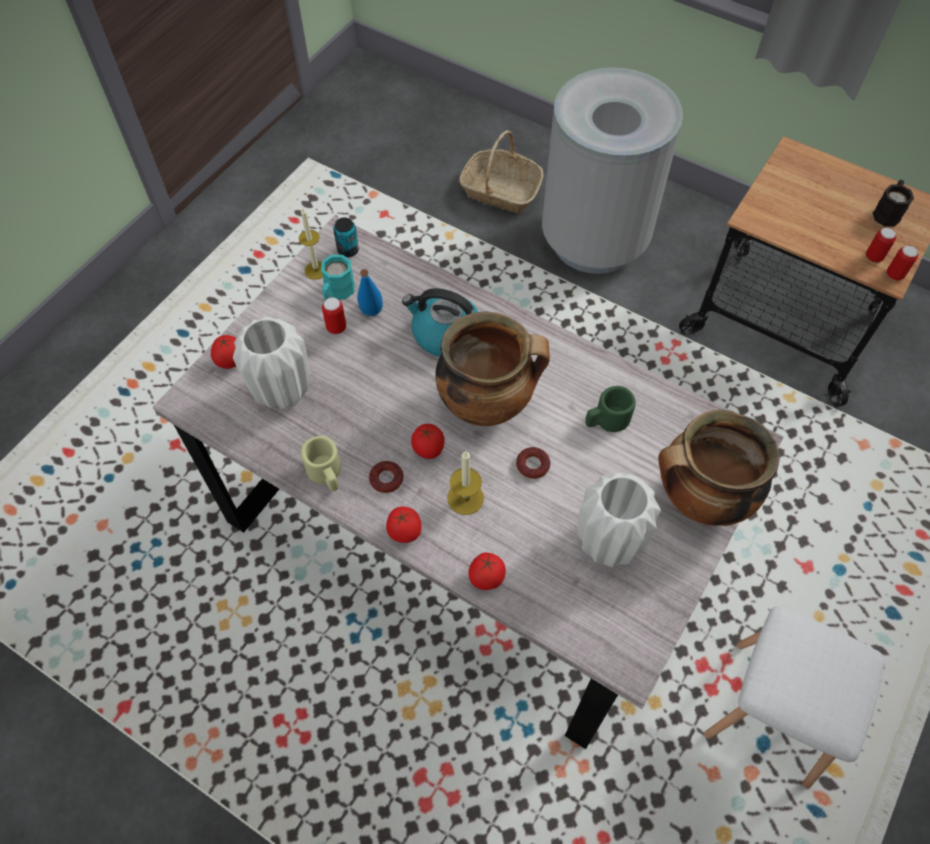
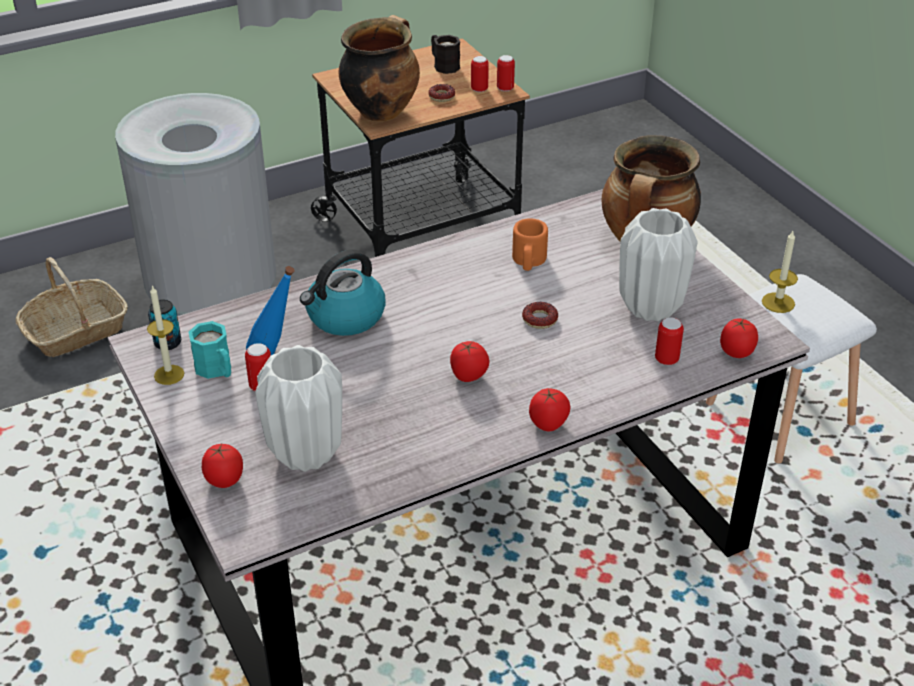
camera: 60 degrees left, 20 degrees down
beige mug [301,436,341,491] -> none
donut [369,461,404,493] -> donut moved to [428,84,455,102]
cooking pot [435,312,550,426] -> cooking pot moved to [338,15,420,122]
candle [447,450,484,515] -> candle moved to [762,231,798,313]
tomato [468,553,506,590] -> tomato moved to [720,318,758,358]
green mug [585,386,636,432] -> orange mug [512,218,548,271]
none -> can [655,317,684,365]

